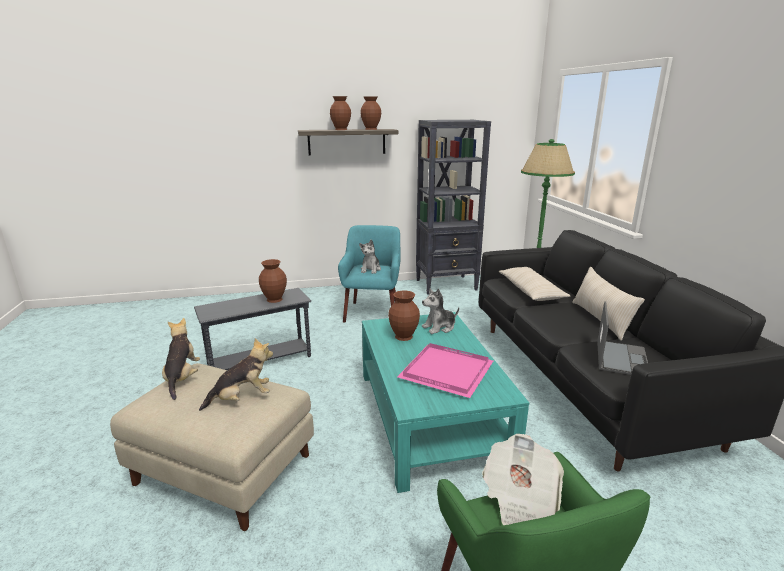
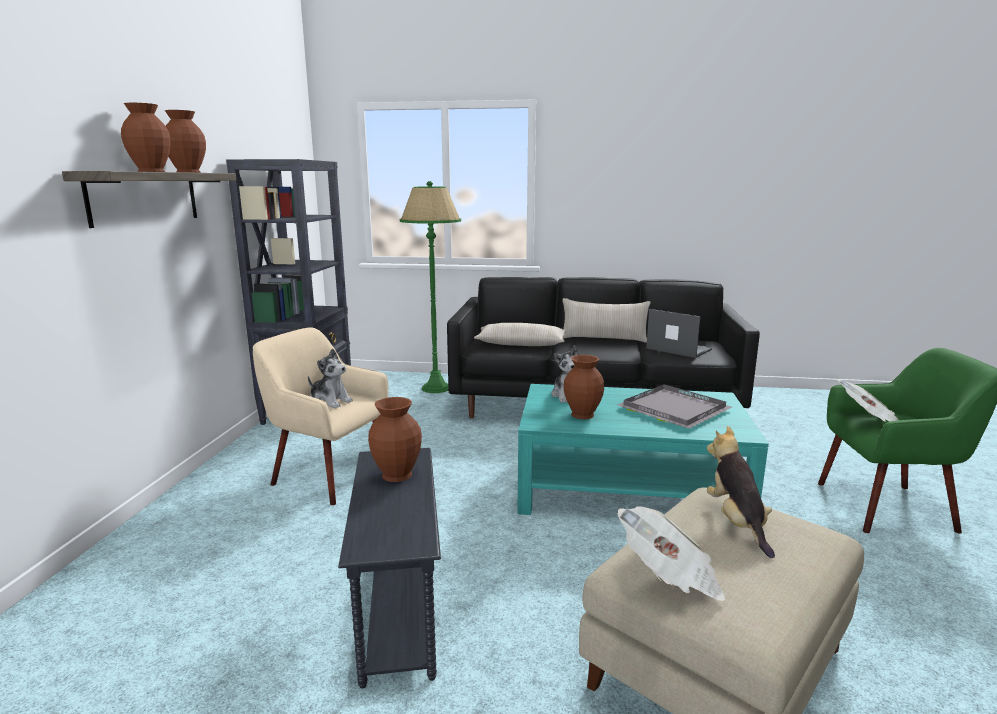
camera: 70 degrees left, 5 degrees down
plush toy [162,318,200,400] -> newspaper [618,506,726,601]
turquoise armchair [338,225,401,322] -> beige armchair [253,327,388,505]
pink tray [397,343,493,398] -> grey tray [618,384,732,429]

